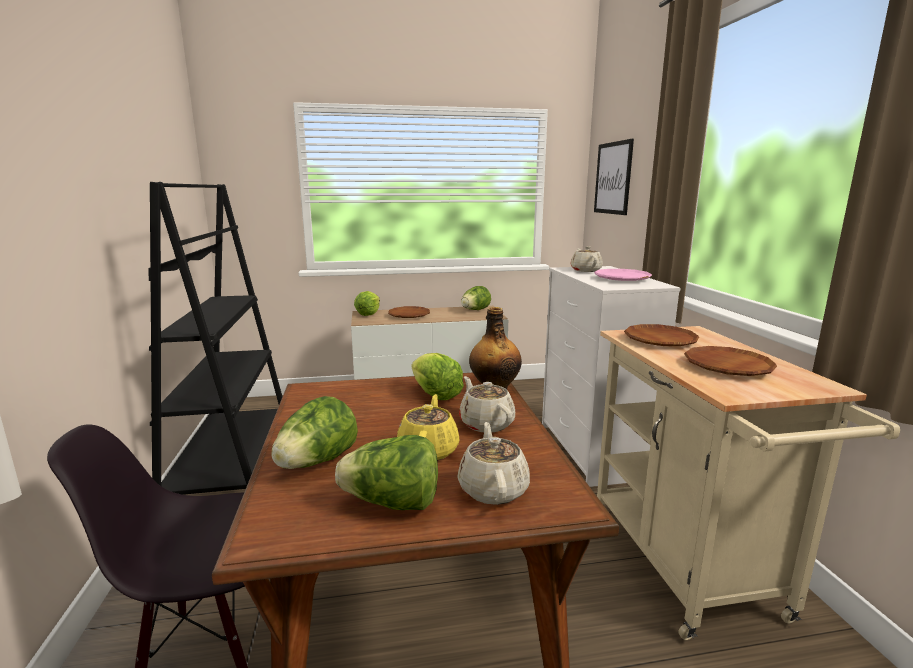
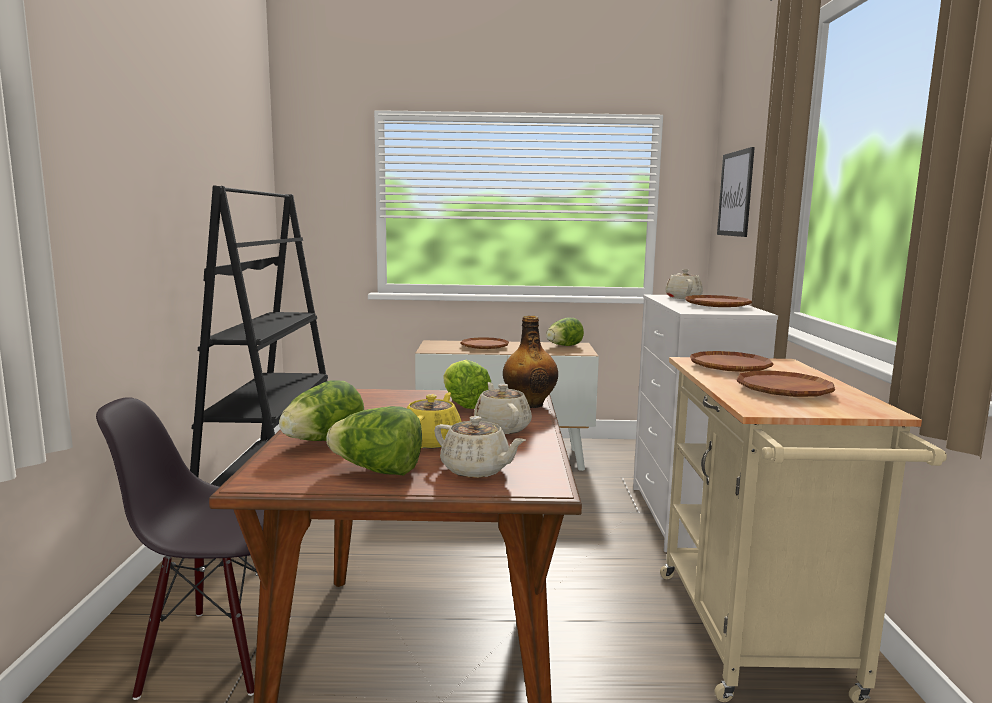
camera: 10 degrees right, 5 degrees down
lettuce [354,291,380,316] -> none
beige teapot [457,422,530,505] -> beige teapot turned 120 degrees clockwise [434,416,526,478]
pink plate [594,269,652,281] -> brown plate [685,295,752,307]

